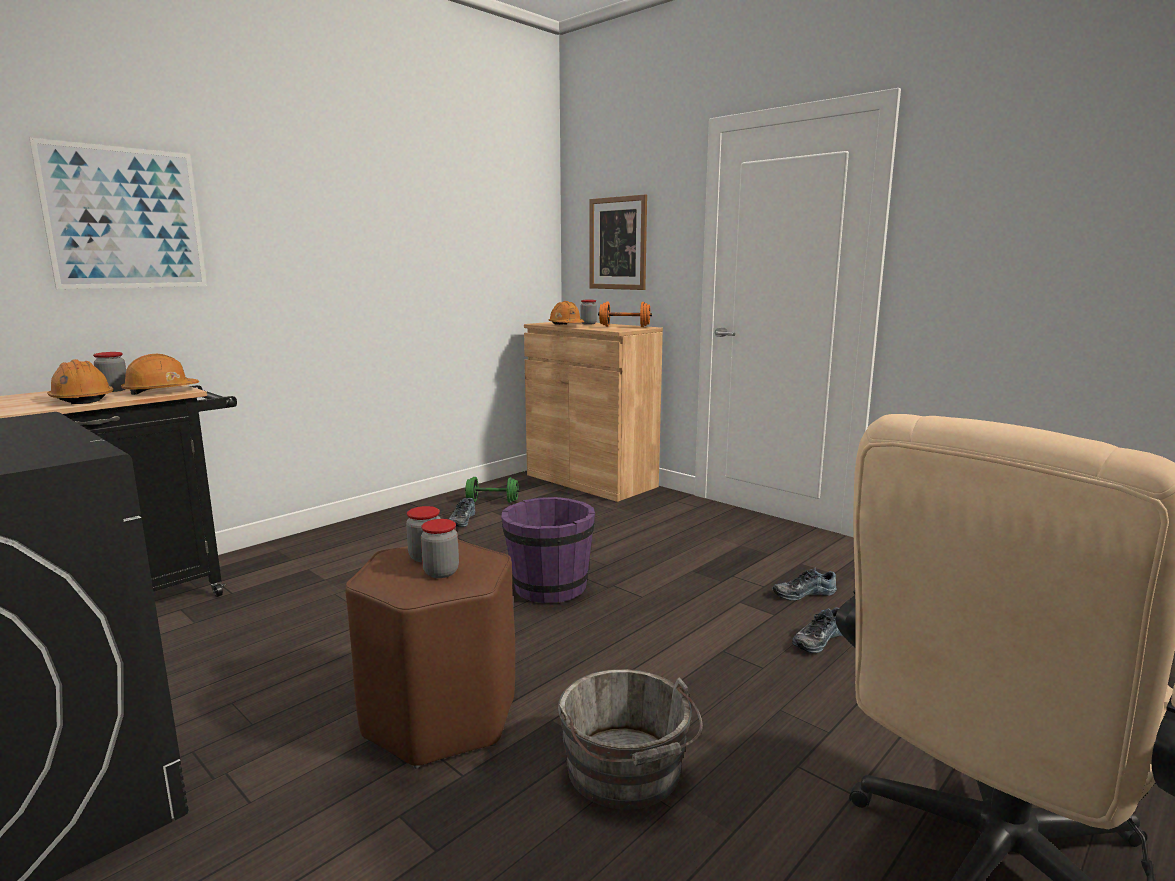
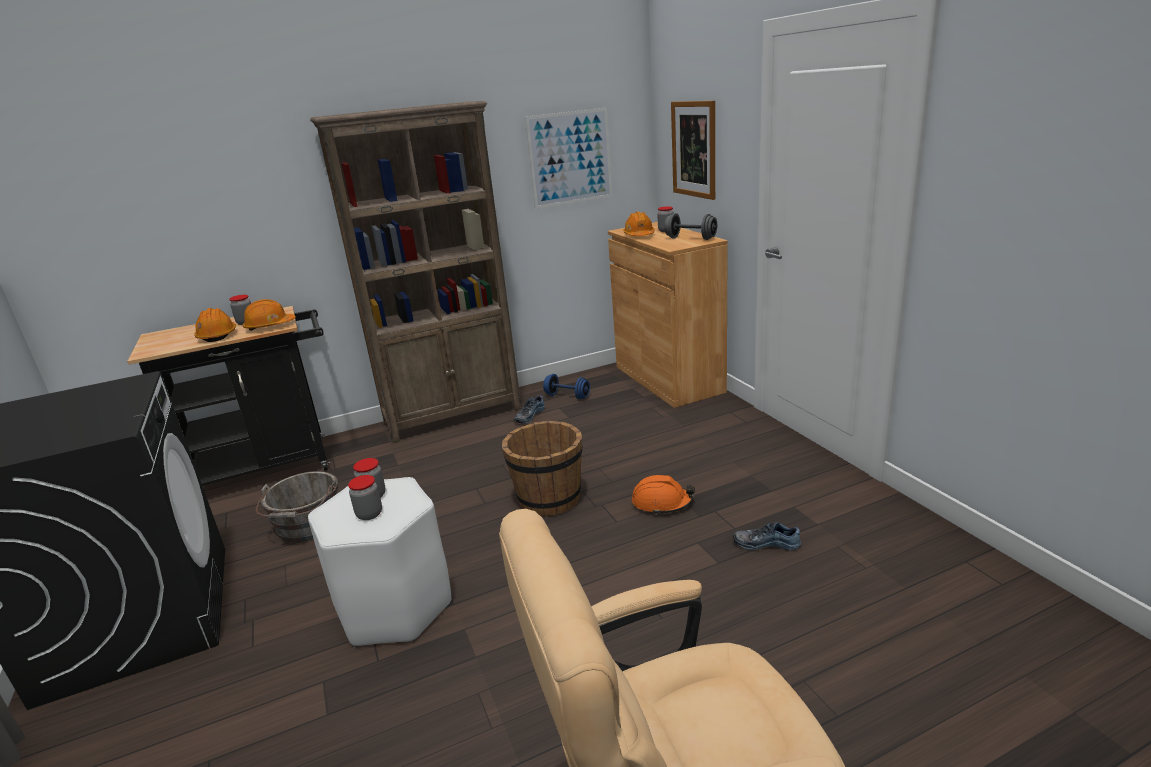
camera: 25 degrees right, 10 degrees up
picture [29,138,207,289] -> picture moved to [525,108,613,209]
brown stool [345,540,515,768] -> white stool [308,477,451,647]
green dumbbell [465,477,520,503] -> blue dumbbell [543,374,590,400]
purple bucket [501,497,595,603] -> brown bucket [502,421,583,517]
grey bucket [558,669,703,810] -> grey bucket moved to [256,471,338,542]
orange dumbbell [598,301,652,327] -> grey dumbbell [664,213,717,240]
shoe [792,607,843,653] -> none
none -> brown bookcase [310,101,522,443]
none -> orange hard hat [632,475,695,515]

